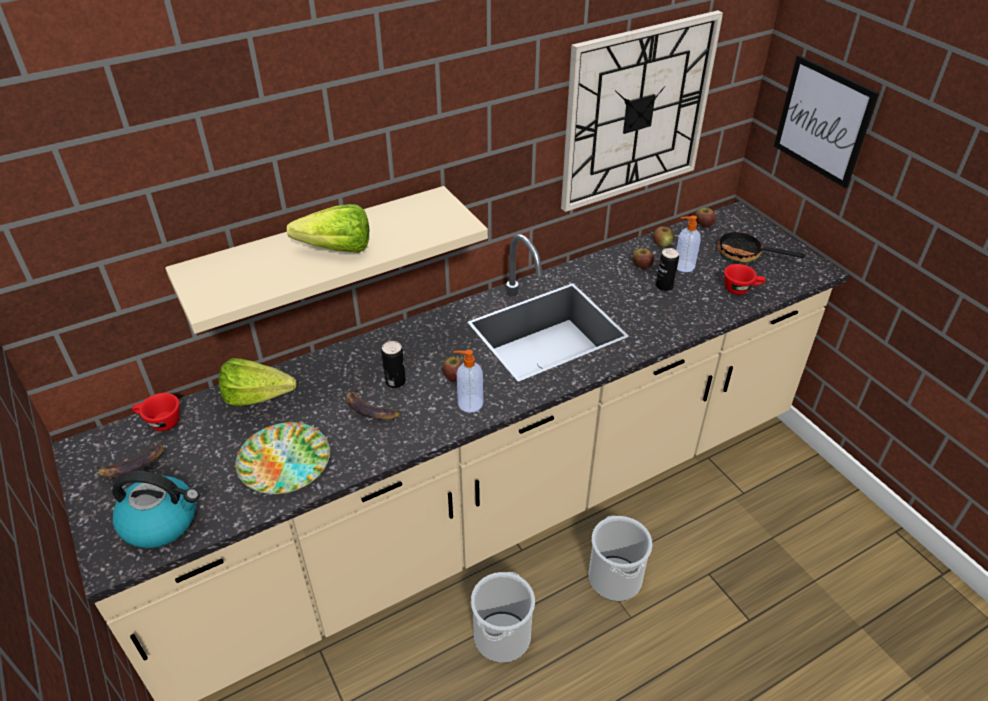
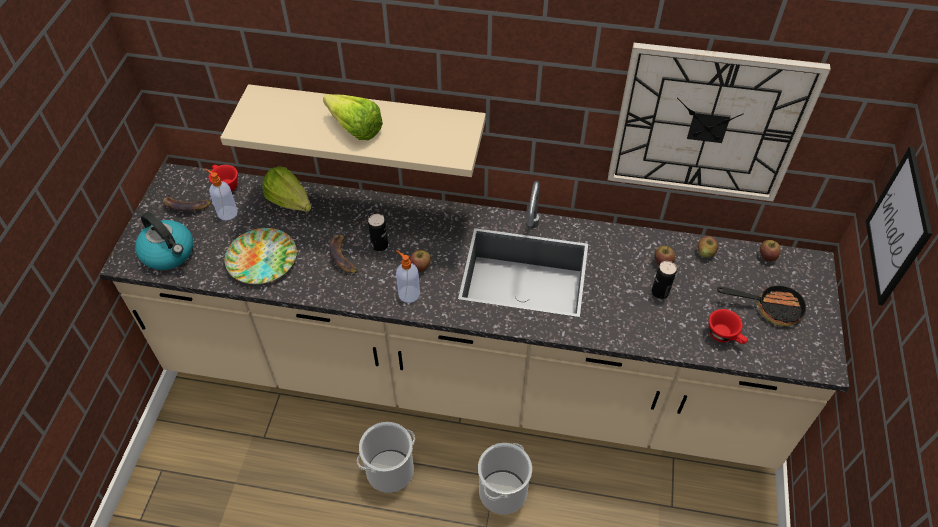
camera: 40 degrees right, 10 degrees up
soap dispenser [676,215,701,272] -> soap dispenser moved to [205,169,238,220]
frying pan [717,231,805,263] -> frying pan turned 120 degrees clockwise [717,283,806,326]

